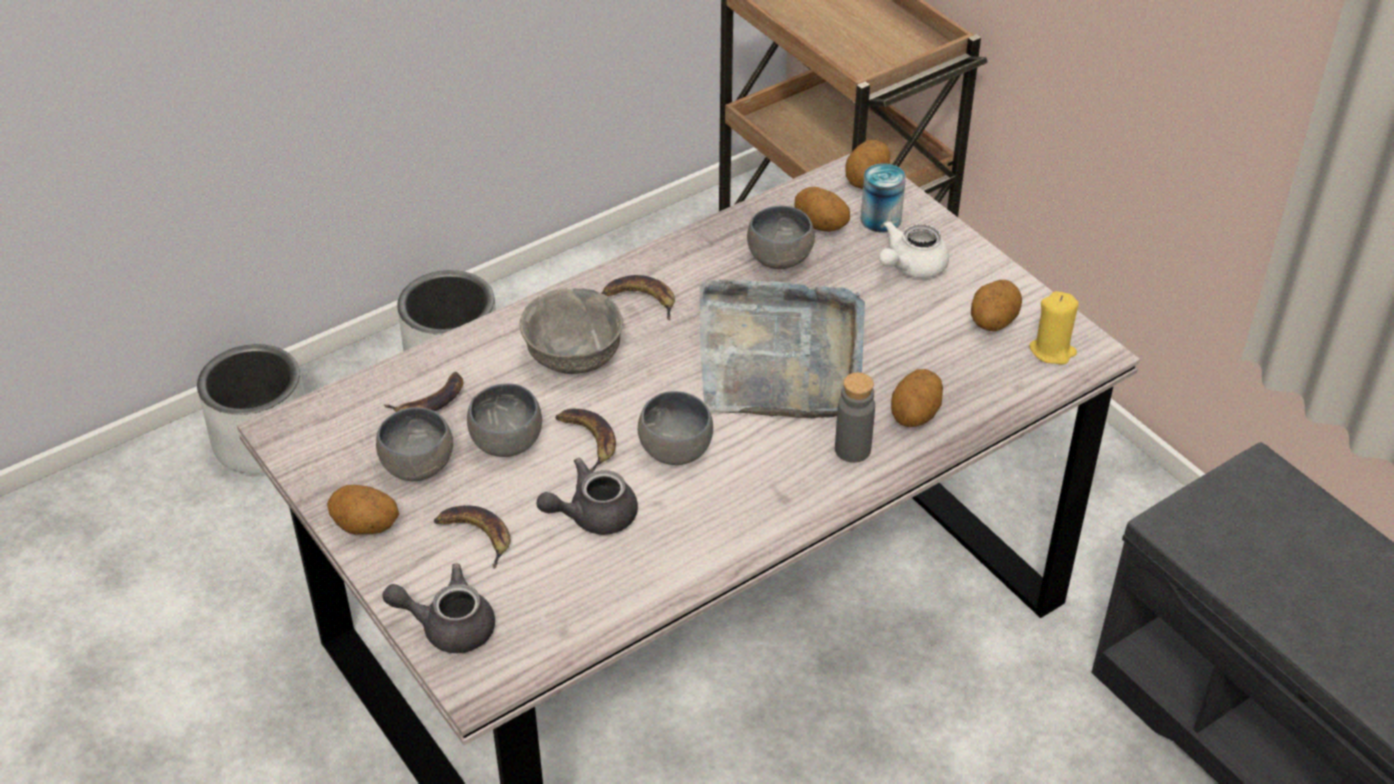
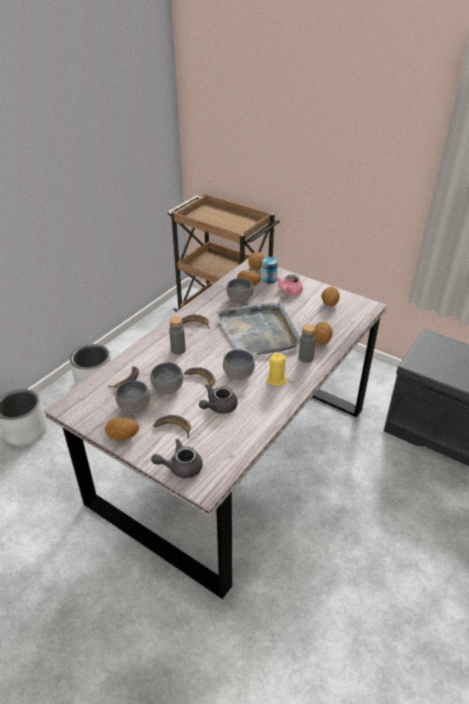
camera: 20 degrees left, 5 degrees down
grey bowl [520,288,623,374] -> grey bottle [169,316,186,355]
white teapot [879,221,949,278] -> pink teapot [276,275,303,295]
yellow candle [1029,291,1079,365] -> yellow candle moved to [266,353,287,386]

